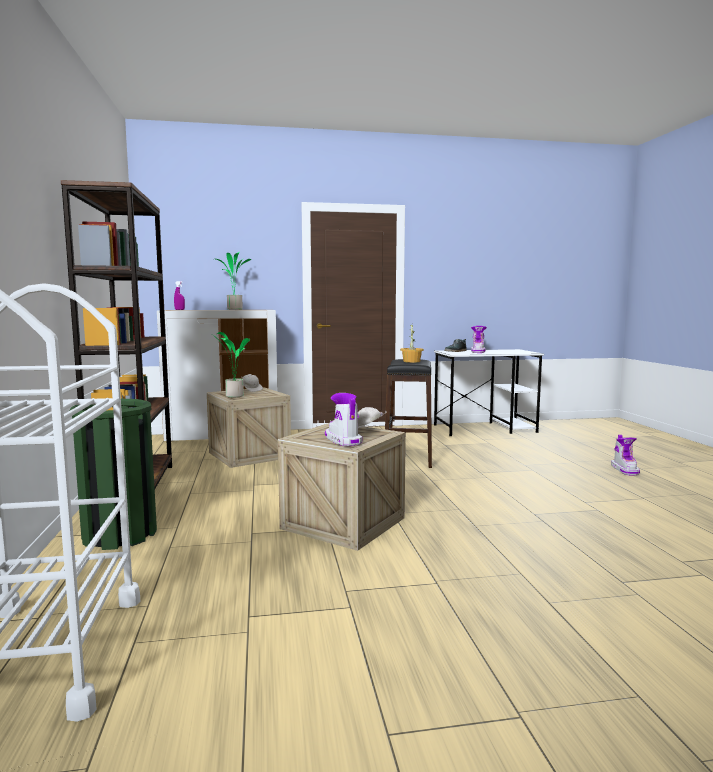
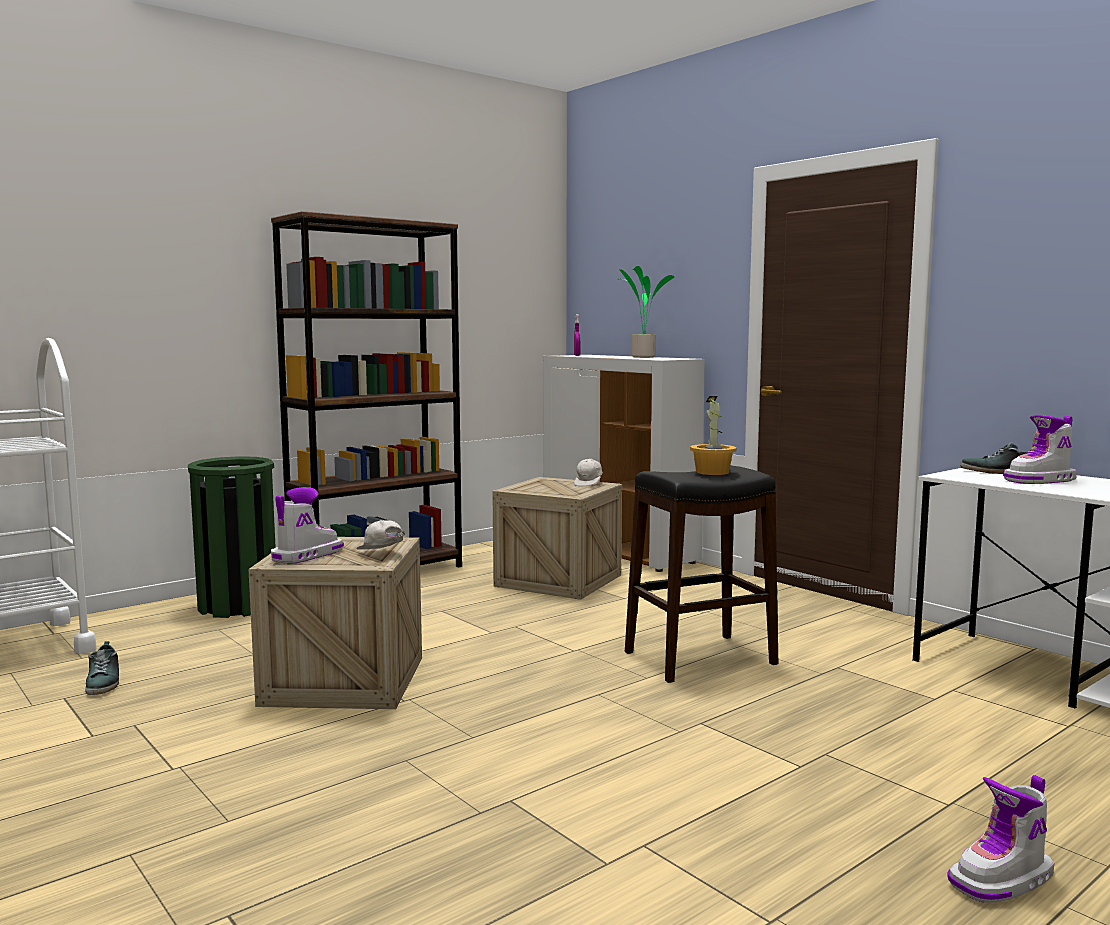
camera: 60 degrees right, 0 degrees up
potted plant [210,332,250,398] -> none
none -> shoe [85,641,119,695]

